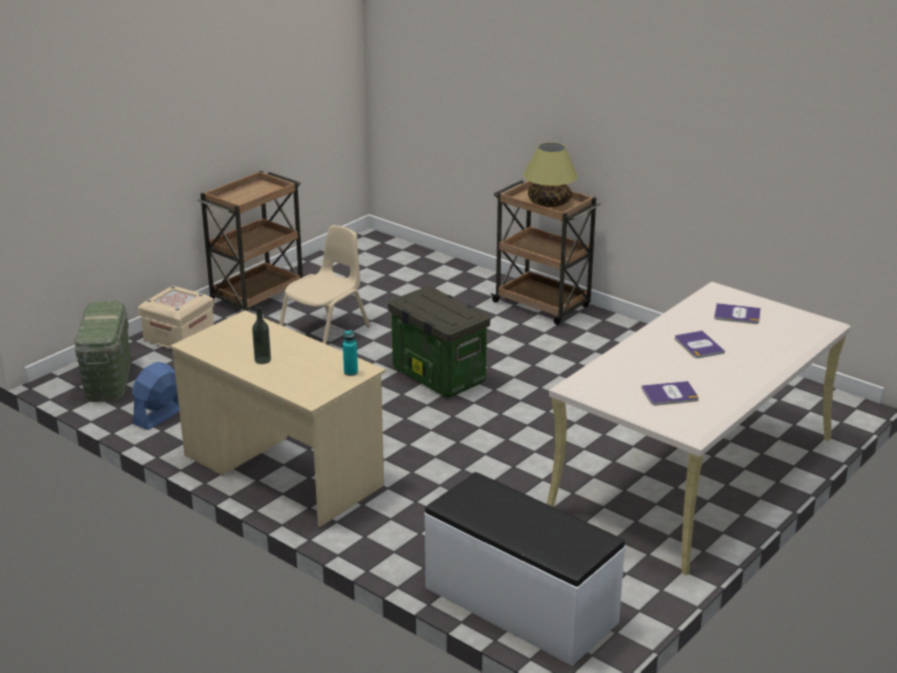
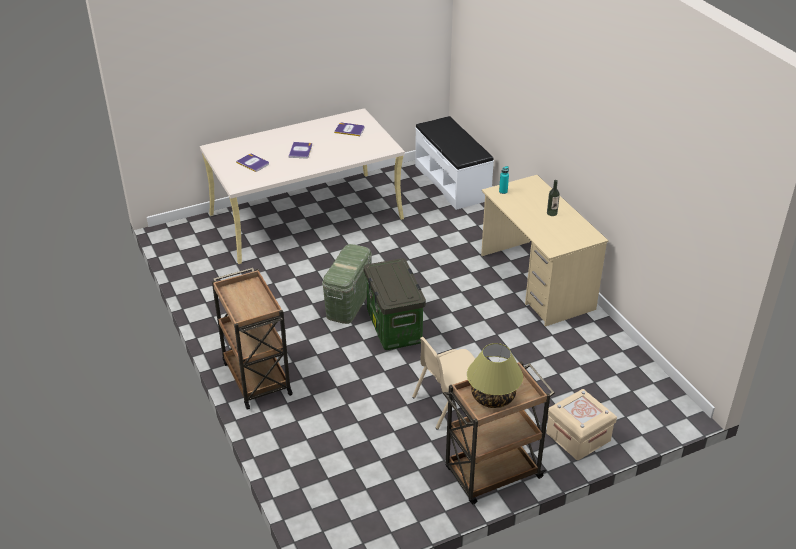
camera: 155 degrees left, 10 degrees up
green storage box [74,301,131,402] -> green storage box moved to [322,244,372,324]
blue fan [132,362,179,430] -> none
table lamp [523,142,578,207] -> table lamp moved to [467,343,523,408]

